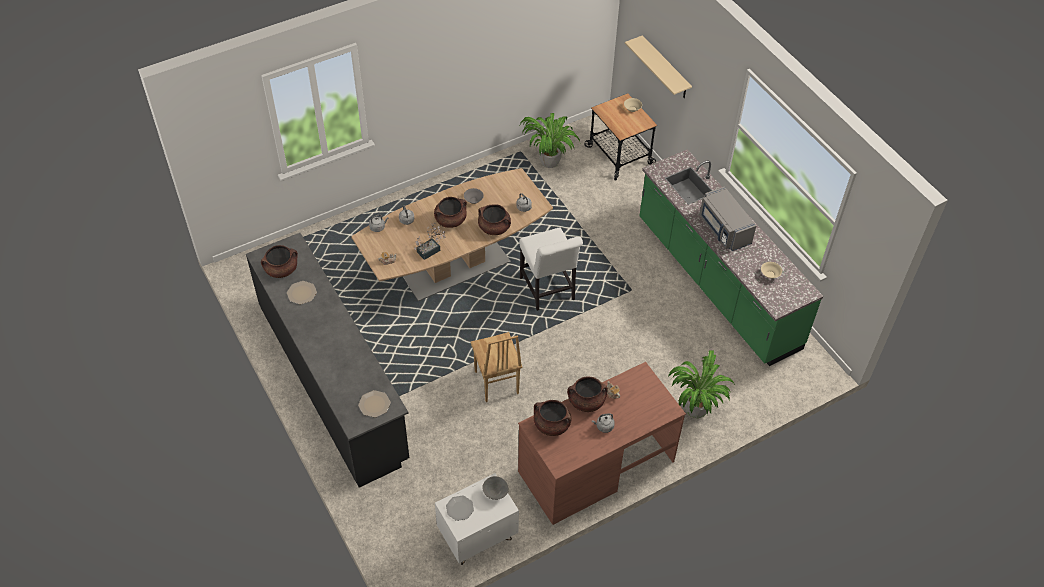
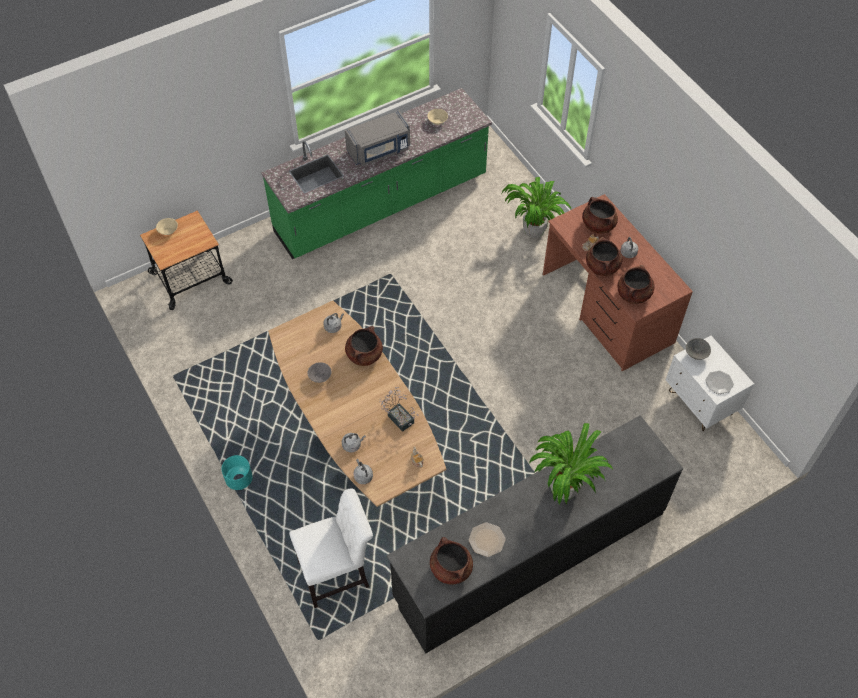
camera: 90 degrees left, 5 degrees up
plate [358,390,391,417] -> none
brown cooking pot [434,197,467,228] -> brown cooking pot moved to [582,197,618,234]
brown chair [470,332,522,402] -> none
white chair [519,228,583,311] -> white chair moved to [289,488,373,608]
potted plant [520,113,580,168] -> potted plant moved to [529,423,613,505]
beige shelf [625,35,692,98] -> none
none -> turquoise planter [222,455,253,490]

